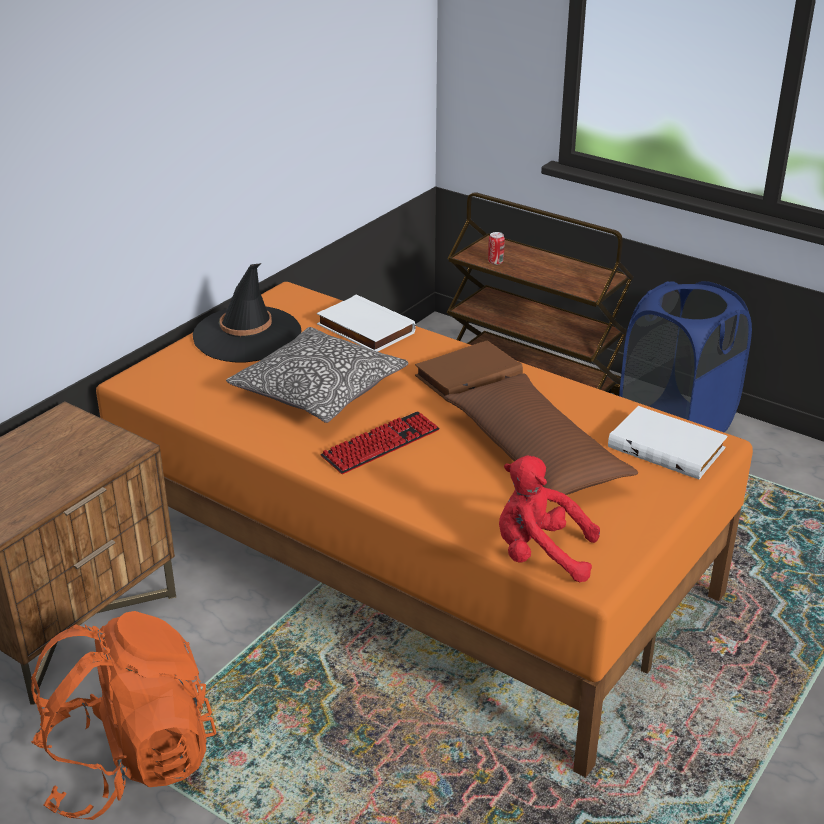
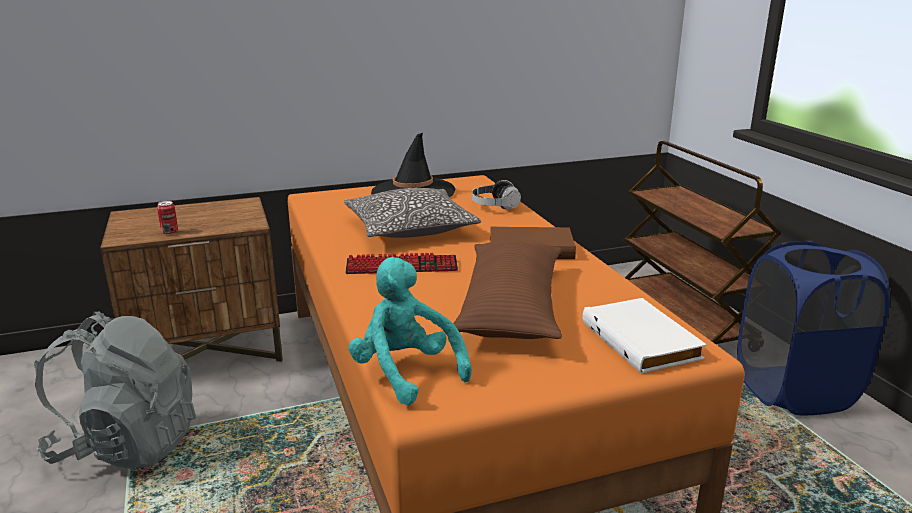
camera: 35 degrees right, 10 degrees down
orange backpack [31,611,216,820] -> grey backpack [34,312,196,469]
white book [317,295,416,352] -> headphones [472,180,521,210]
can [488,232,505,265] -> can moved to [157,201,178,235]
red plush toy [499,455,600,582] -> turquoise plush toy [348,257,472,405]

